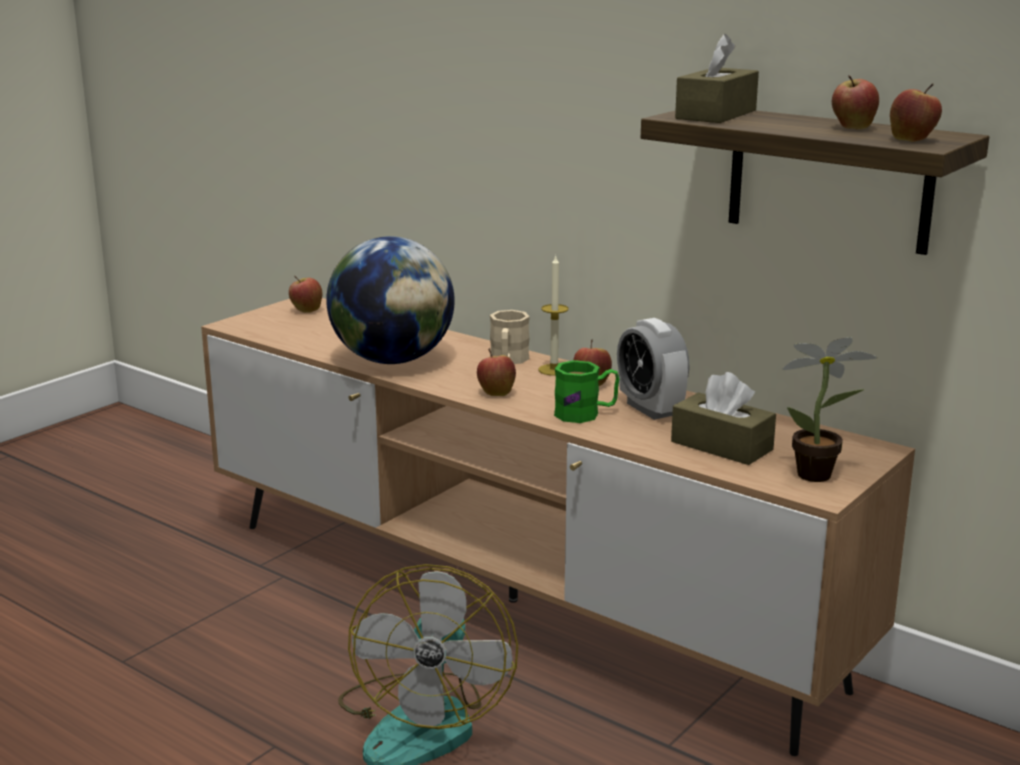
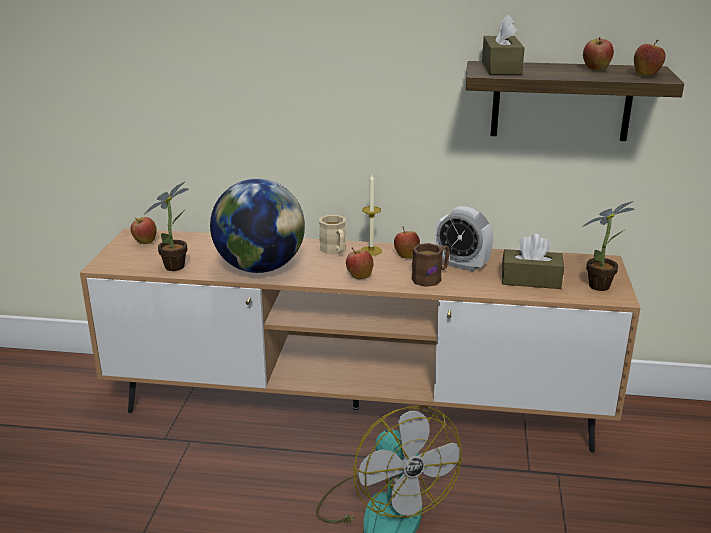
camera: 30 degrees left, 5 degrees up
green mug [554,360,619,423] -> brown mug [411,243,450,287]
none -> potted plant [144,181,189,271]

